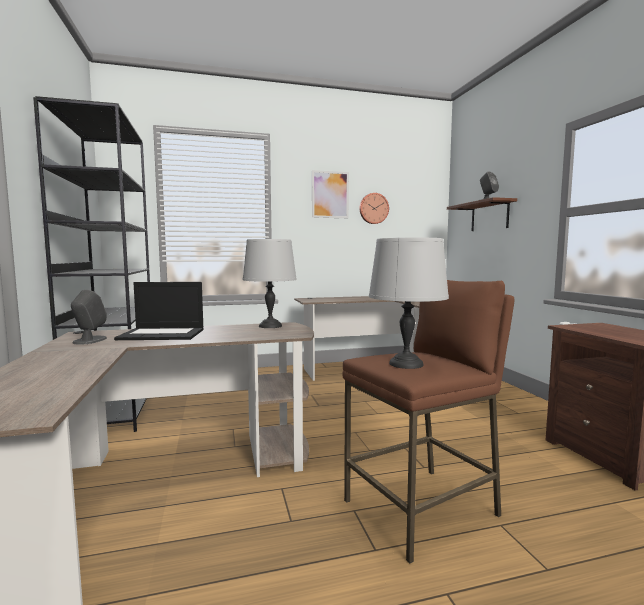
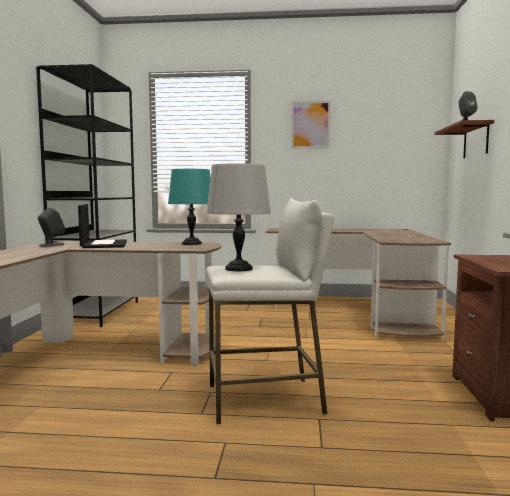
camera: 20 degrees right, 0 degrees up
laptop [114,282,203,340] -> laptop turned 120 degrees counterclockwise [78,204,127,248]
grey table lamp [243,239,297,328] -> turquoise table lamp [168,169,211,245]
brown stool [342,280,515,564] -> white stool [206,198,334,424]
wall clock [359,193,389,224] -> none

